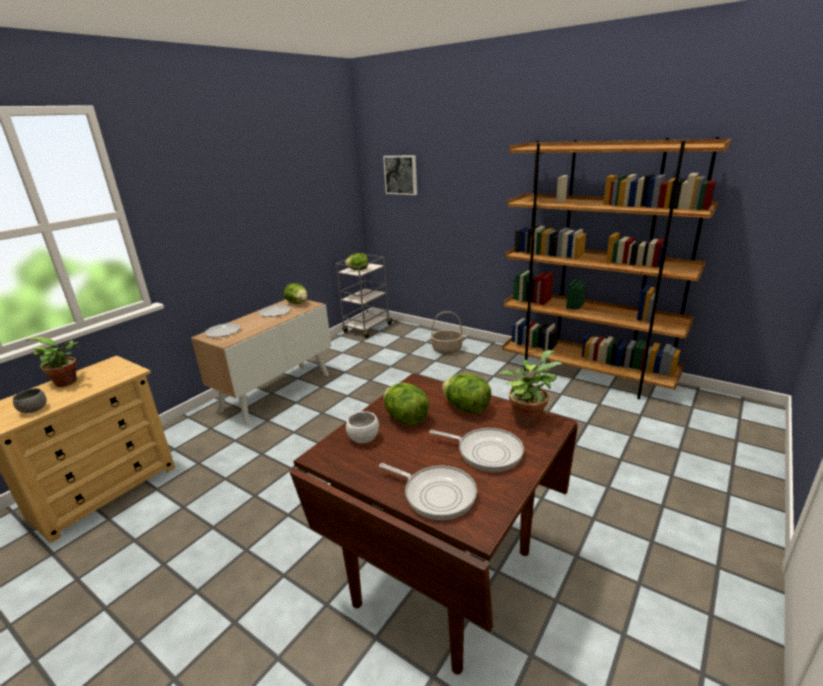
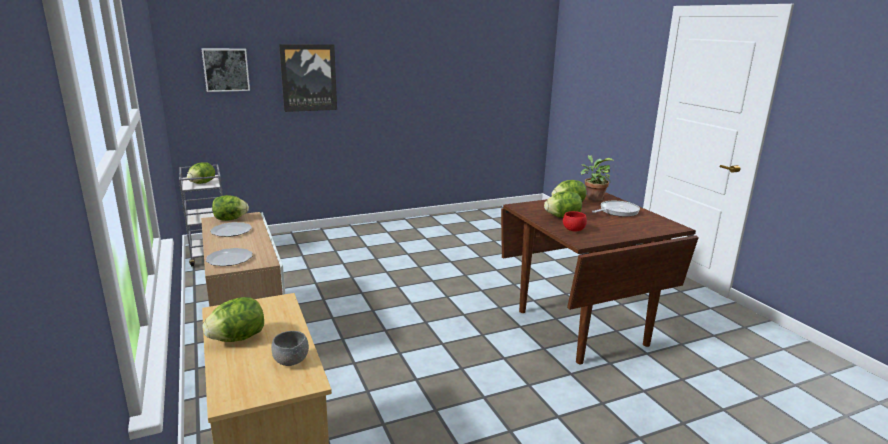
camera: 60 degrees left, 5 degrees down
potted plant [25,337,78,387] -> lettuce [202,297,264,342]
white bowl [346,411,379,443] -> red bowl [563,211,587,231]
frying pan [379,463,477,520] -> none
basket [431,311,463,354] -> none
brown bookcase [502,137,732,399] -> none
none -> picture [279,44,337,112]

